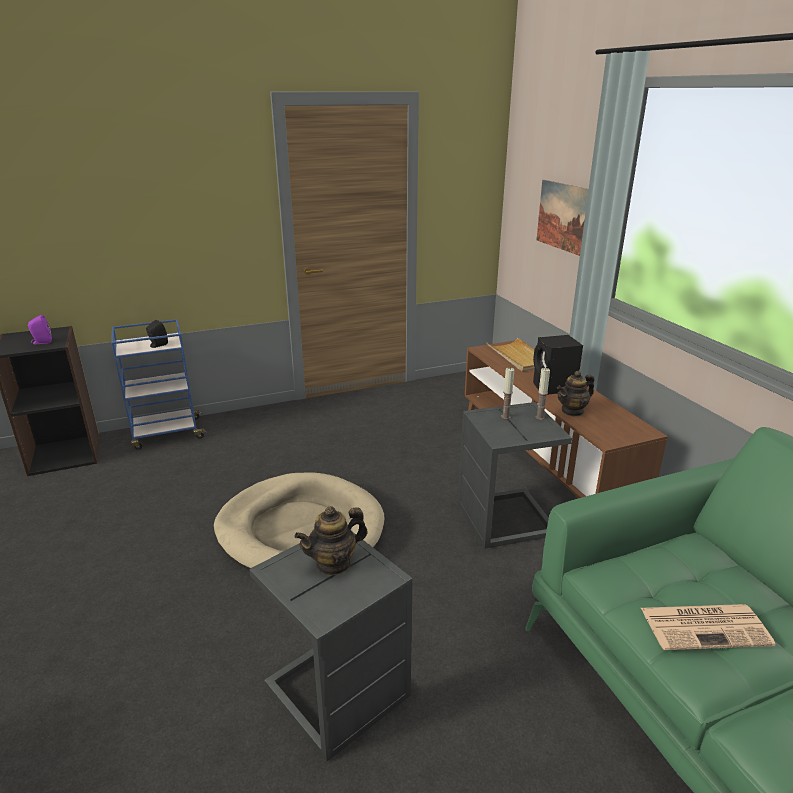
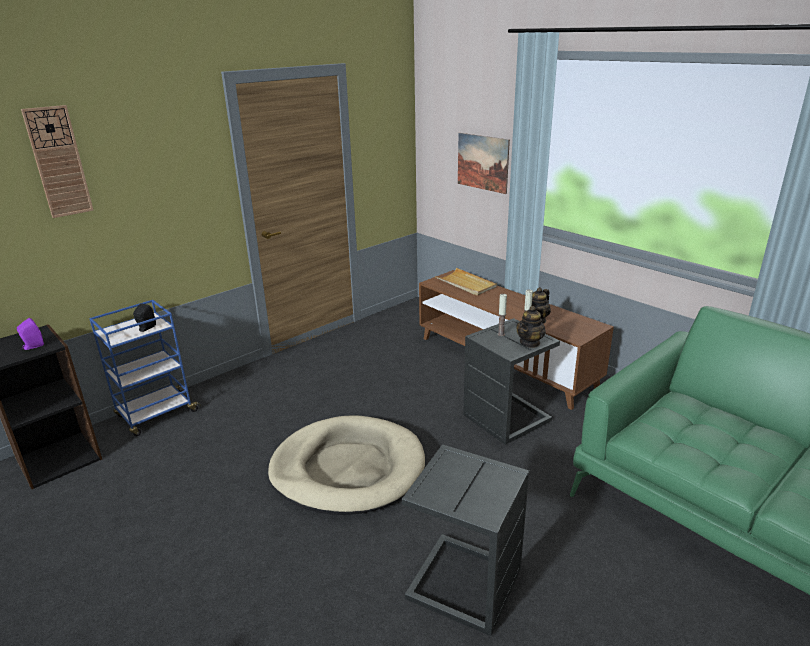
camera: 20 degrees left, 0 degrees up
teapot [295,506,368,576] -> teapot moved to [516,306,546,348]
black speaker [533,335,583,395] -> none
newspaper [641,604,775,650] -> none
none -> wall clock [21,105,93,218]

